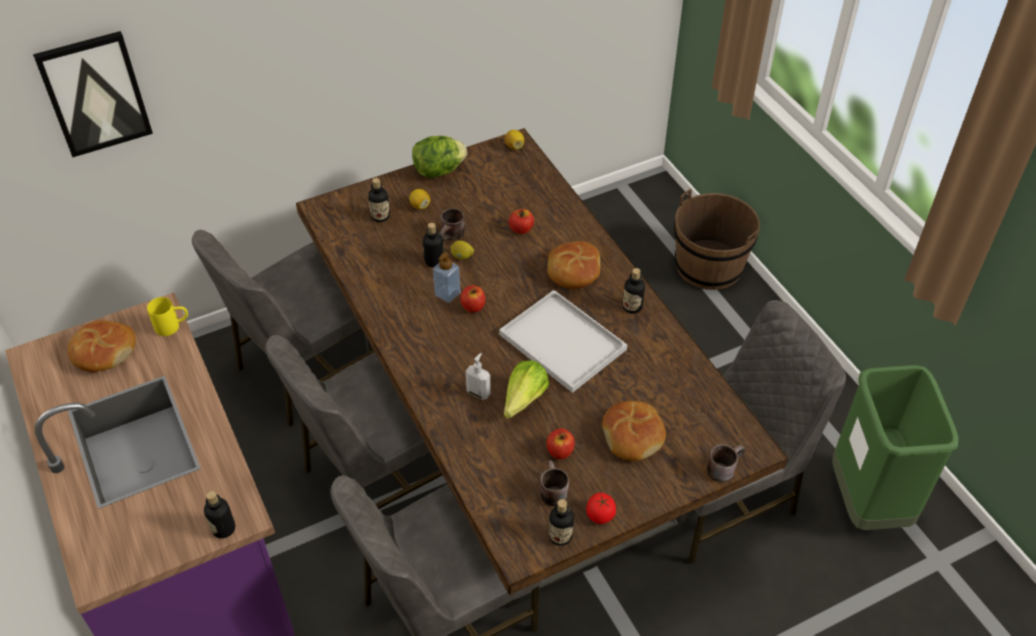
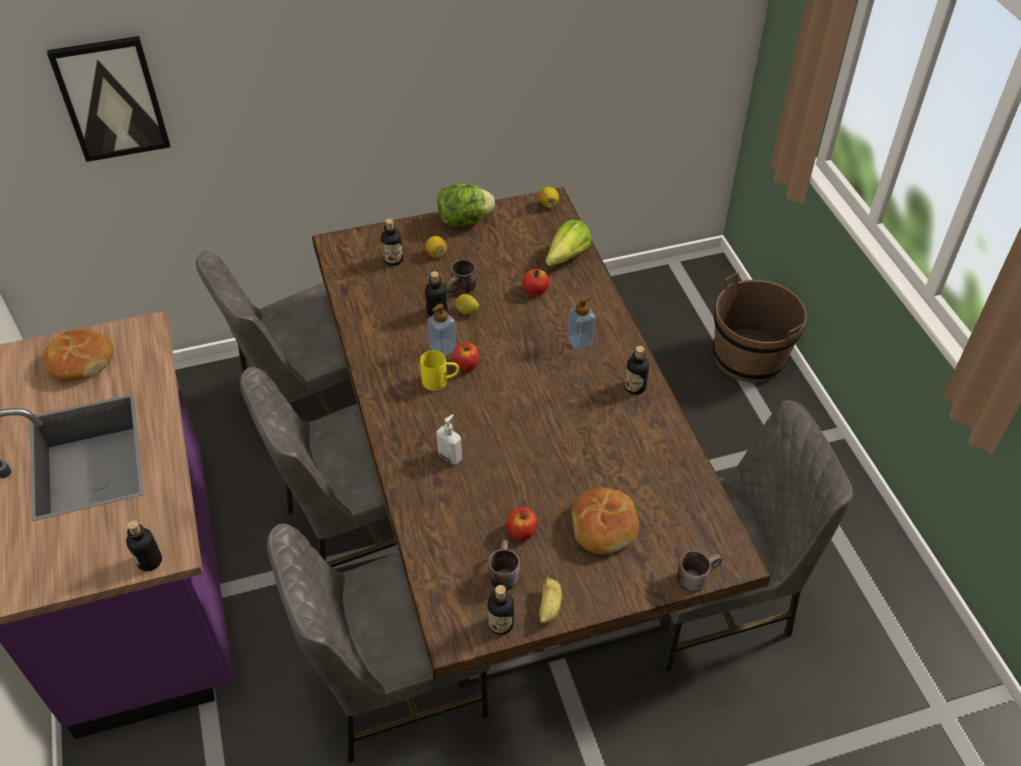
camera: 10 degrees right, 0 degrees up
yellow mug [147,297,188,336] -> yellow mug moved to [420,350,459,391]
white tray [499,290,627,393] -> none
lettuce [504,360,549,419] -> lettuce moved to [546,220,591,266]
bread [547,241,600,289] -> soap dispenser [567,296,596,350]
tomato [586,493,616,524] -> banana [539,573,562,624]
green trash can [832,365,958,530] -> none

